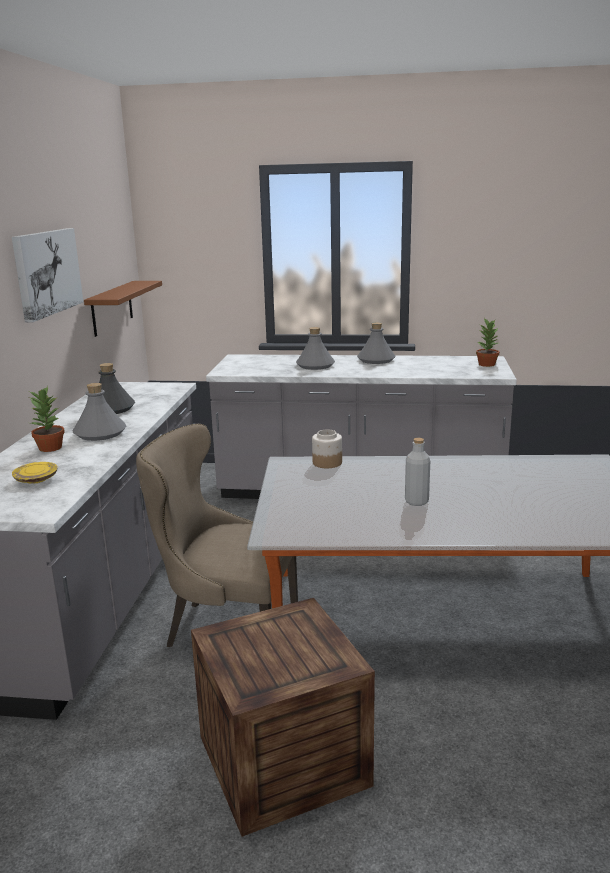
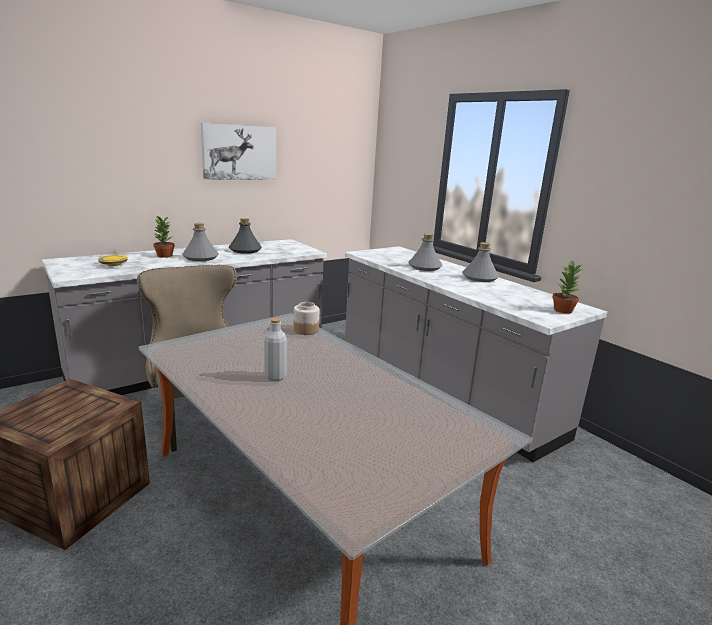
camera: 45 degrees right, 0 degrees up
brown shelf [84,281,162,337] -> none

